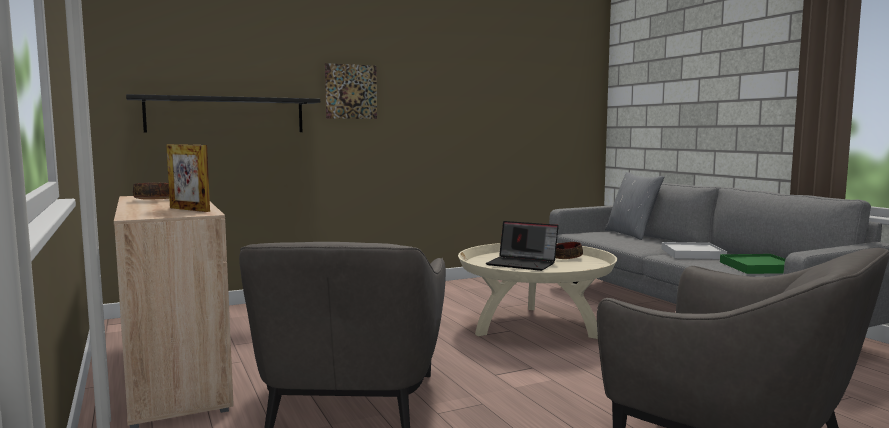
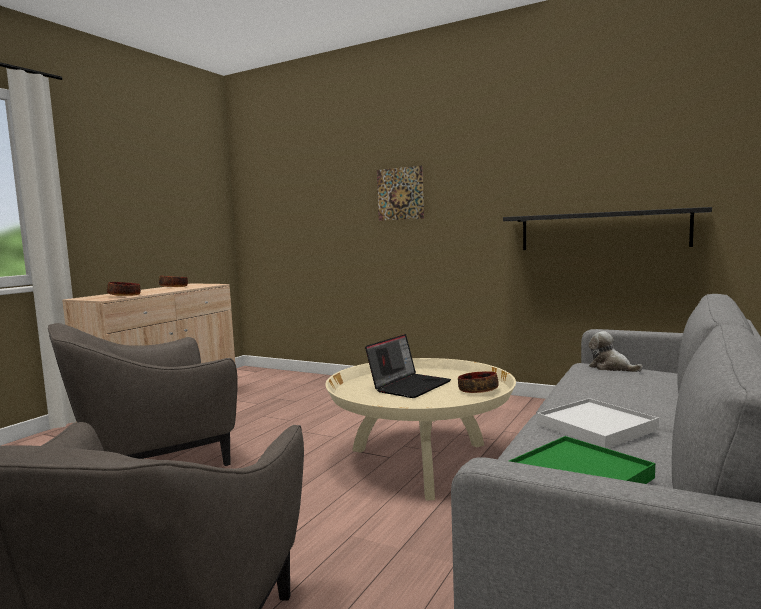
camera: 55 degrees right, 0 degrees up
black shelf [126,94,320,132] -> black shelf moved to [503,207,712,250]
picture frame [166,144,210,212] -> bowl [107,282,141,296]
laptop [486,221,559,271] -> laptop turned 135 degrees counterclockwise [365,334,451,398]
grey pillow [605,172,664,240] -> none
none -> plush toy [588,331,643,372]

